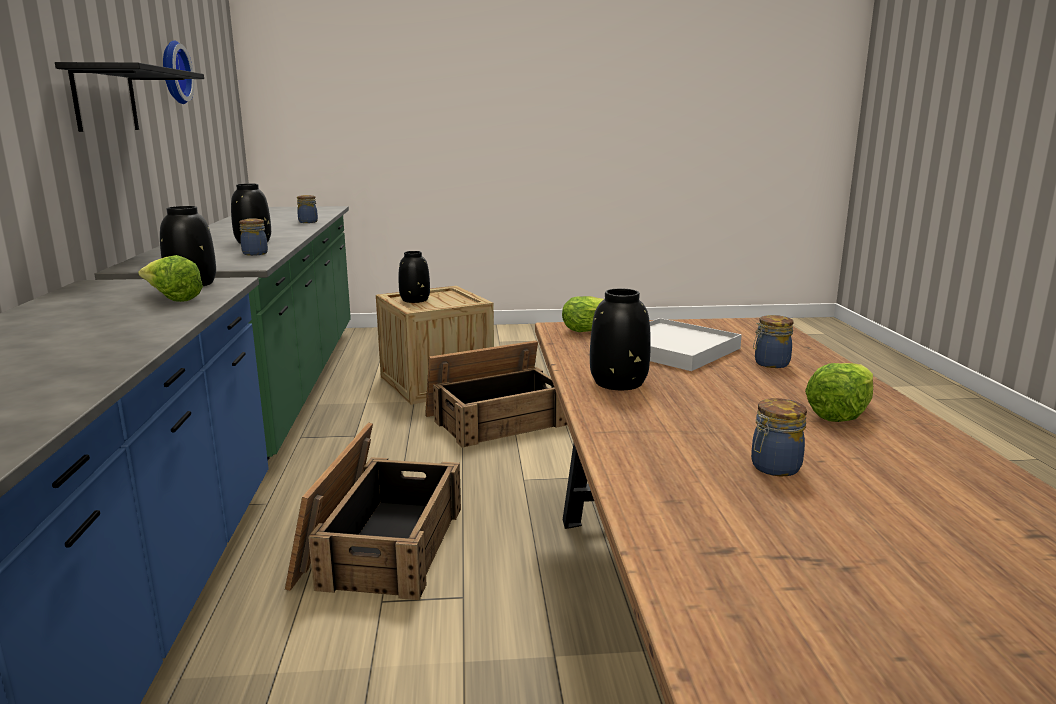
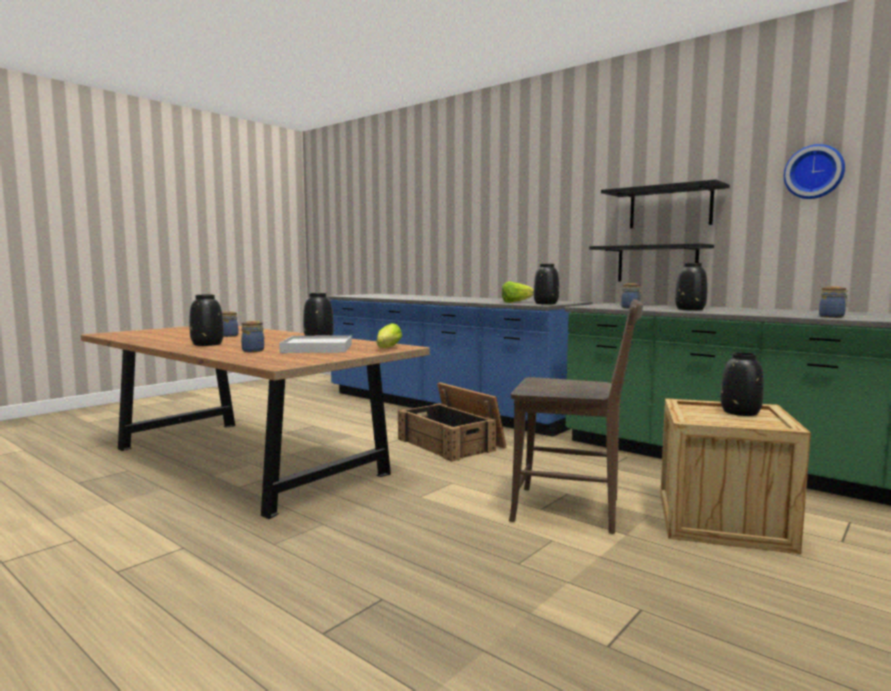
camera: 135 degrees right, 10 degrees down
crate [425,340,567,448] -> brown chair [509,299,643,534]
lettuce [805,363,873,422] -> black vase [189,294,224,346]
none -> black shelf [589,243,714,282]

